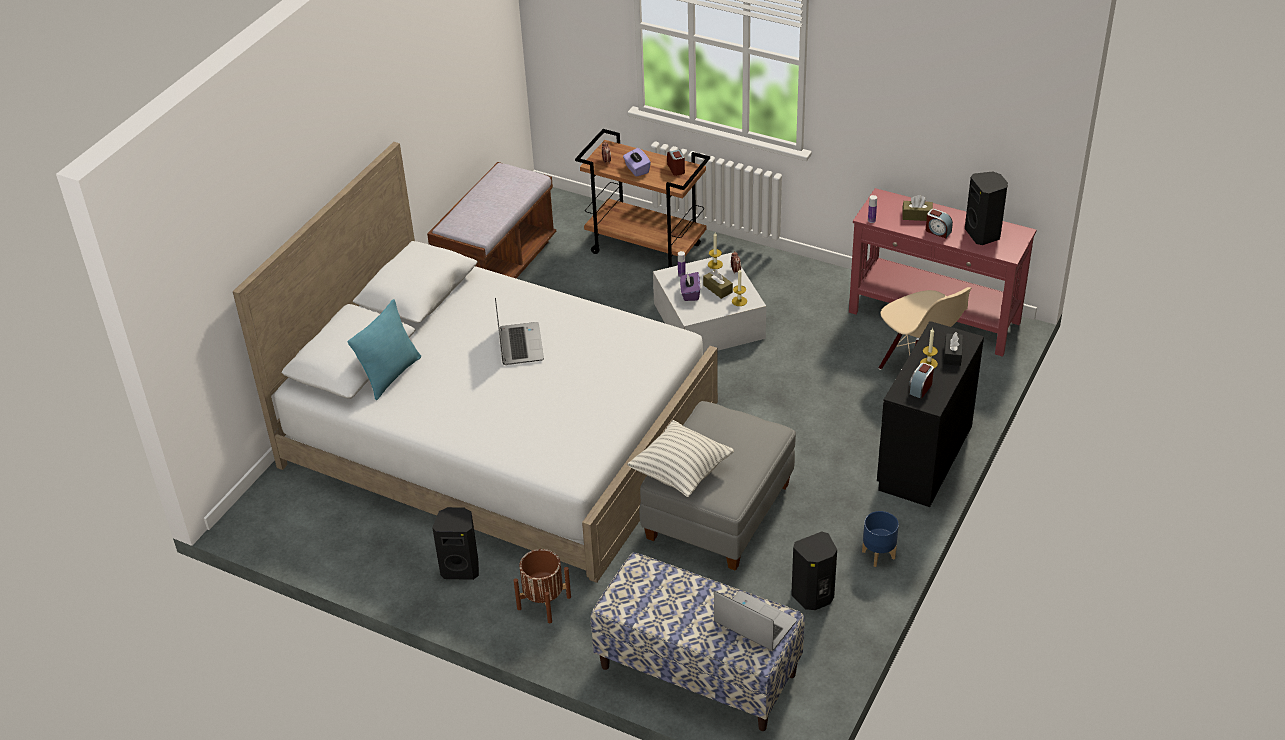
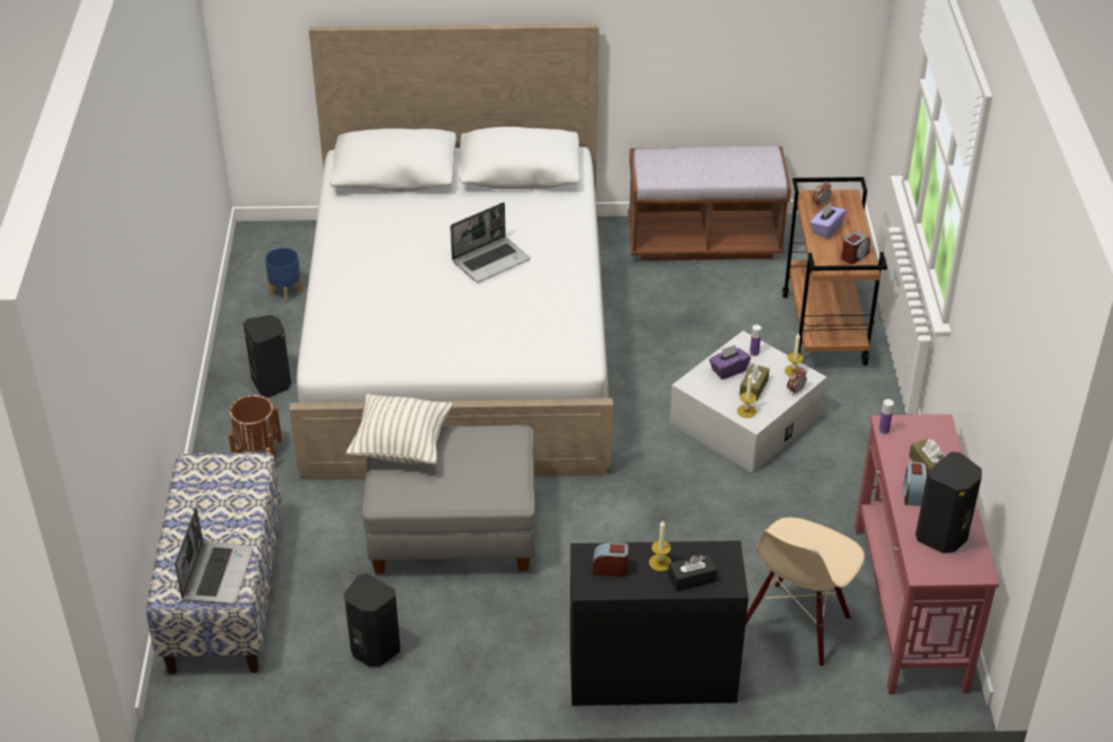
camera: 60 degrees right, 0 degrees up
turquoise pillow [348,299,421,400] -> none
blue planter [862,511,899,567] -> blue planter moved to [265,248,303,303]

